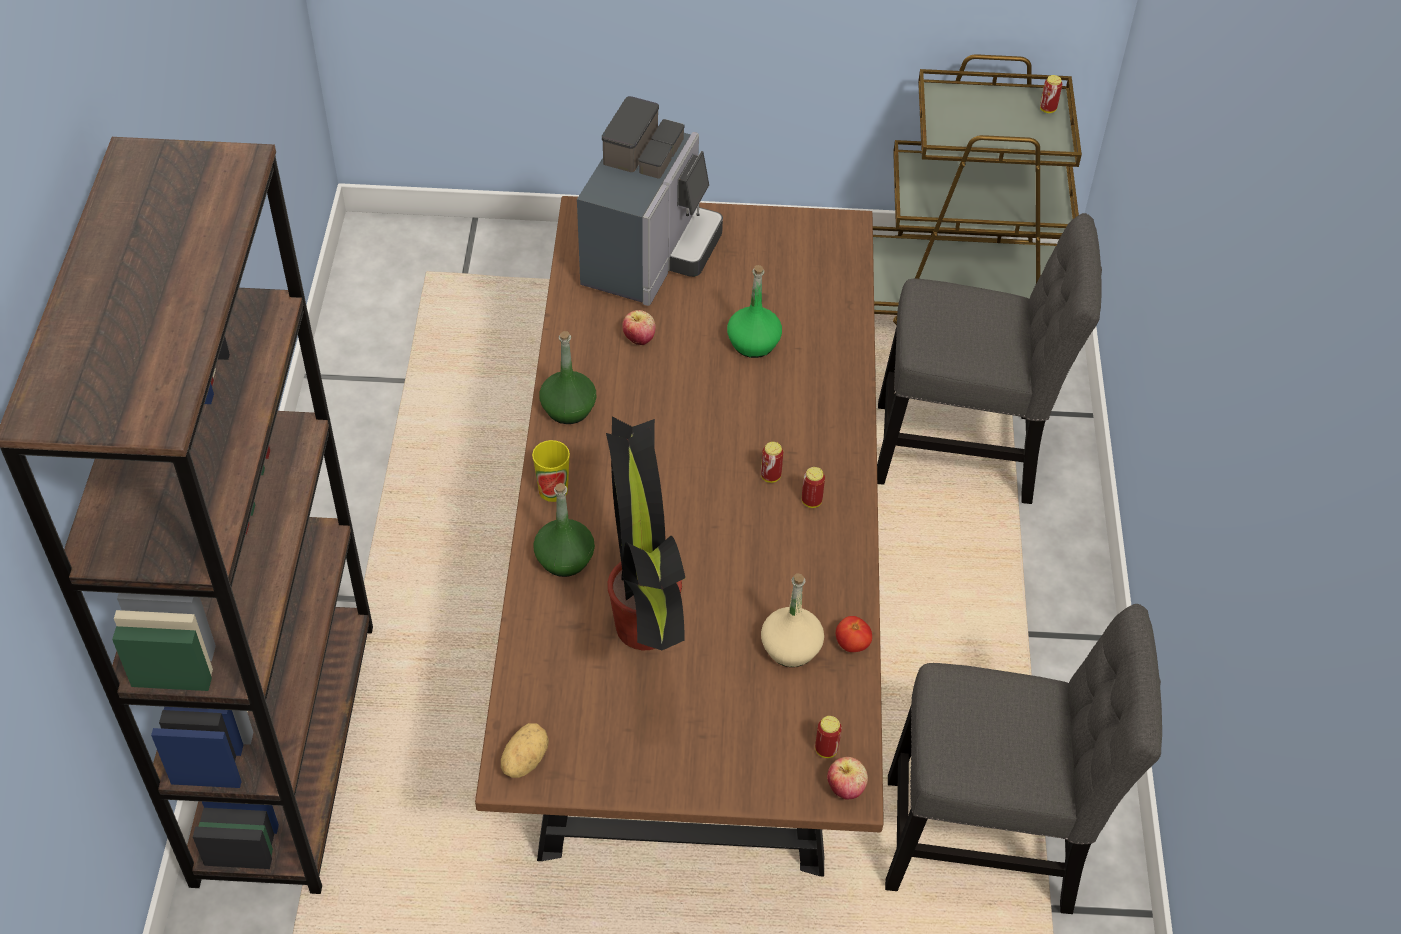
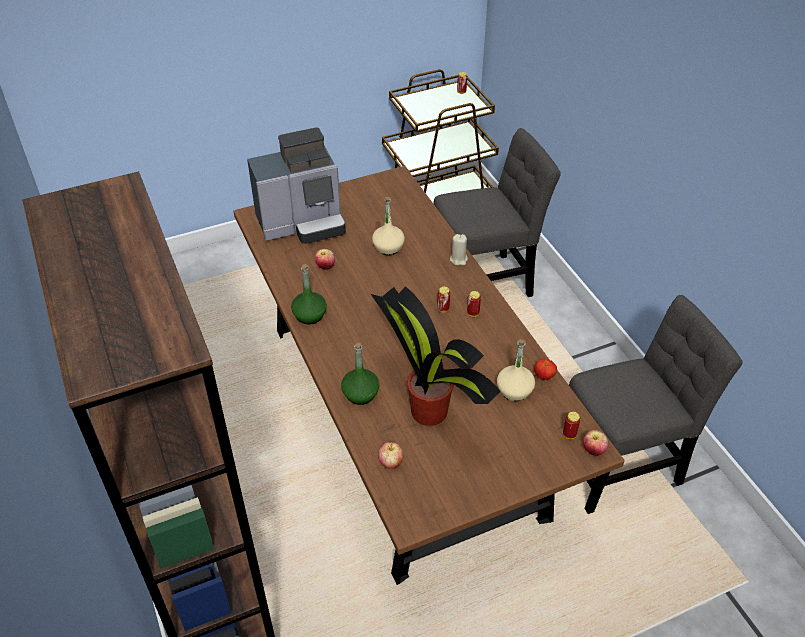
camera: 25 degrees left, 5 degrees down
potato [501,723,549,778] -> none
cup [532,440,570,502] -> none
coffee machine [577,96,723,306] -> coffee machine turned 75 degrees clockwise [247,127,346,244]
green bottle [727,265,782,358] -> beige bottle [372,197,405,255]
none -> apple [378,442,403,469]
none -> beige candle [450,234,468,265]

